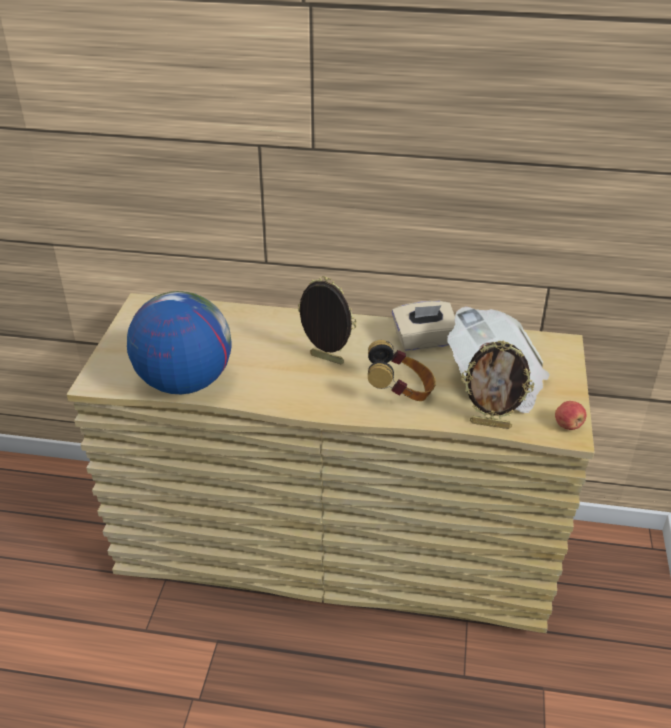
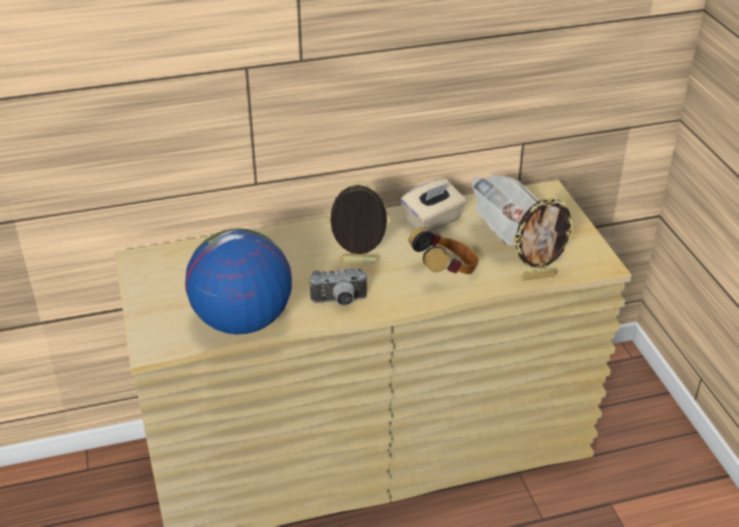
camera: 25 degrees left, 0 degrees up
apple [555,401,586,430] -> none
none -> camera [309,268,368,306]

